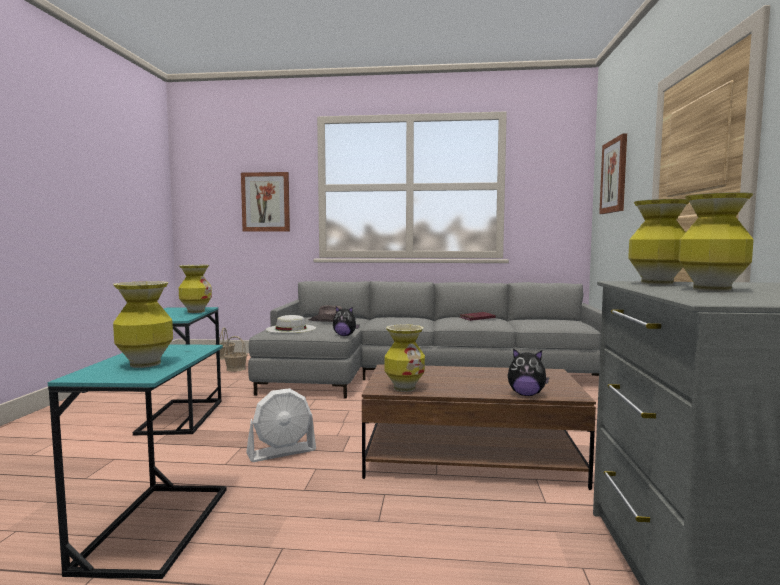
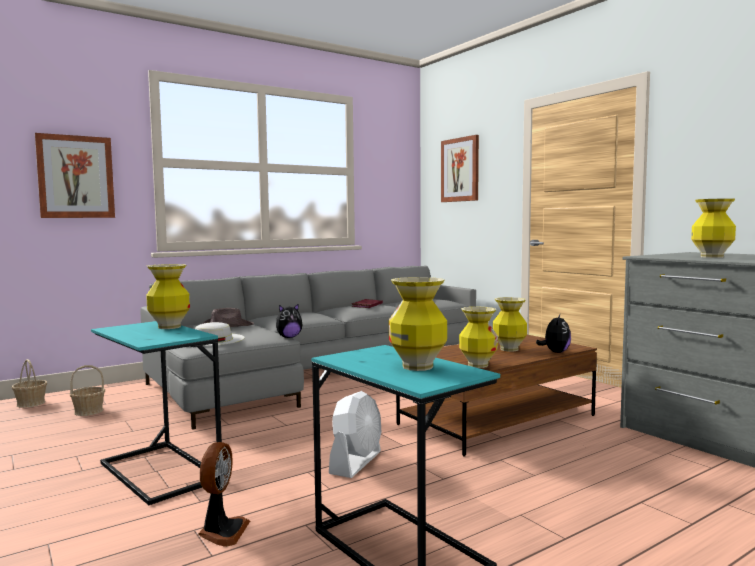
camera: 40 degrees left, 0 degrees up
plush toy [508,349,549,396] -> plush toy turned 45 degrees counterclockwise [536,314,571,353]
vase [628,199,689,285] -> vase moved to [493,297,527,352]
none -> fan [198,442,250,547]

